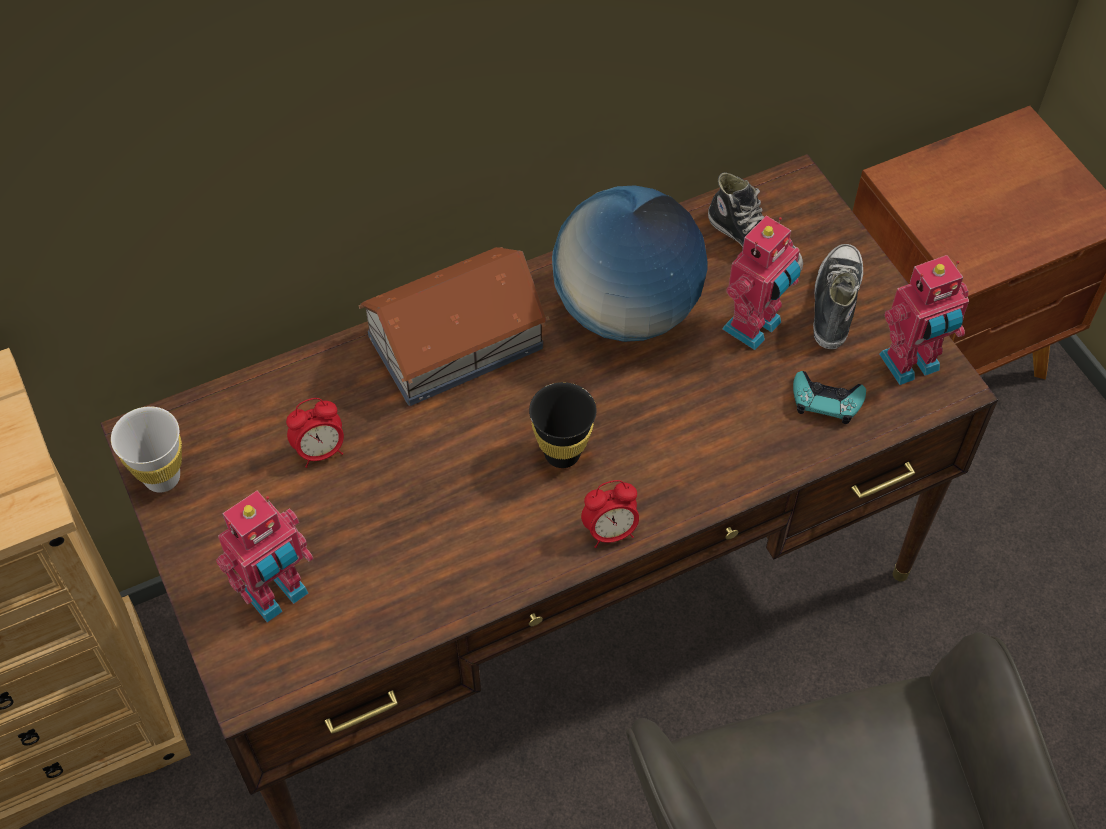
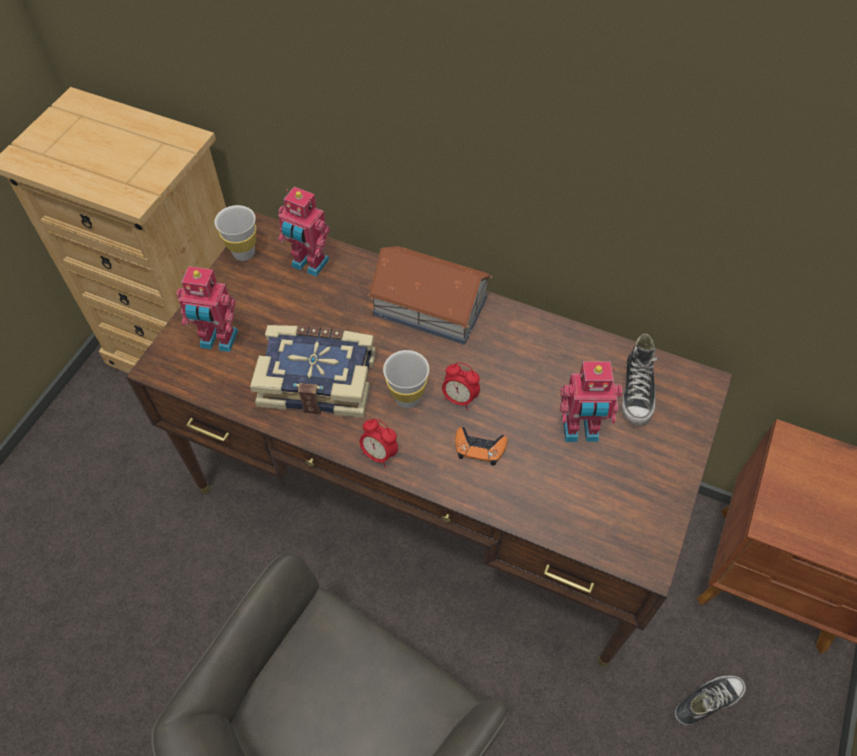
camera: 50 degrees right, 0 degrees up
alarm clock [286,398,344,468] -> alarm clock moved to [442,362,480,410]
black cup [529,382,596,468] -> white cup [383,350,429,409]
globe [552,185,708,342] -> none
turquoise game controller [793,371,866,424] -> none
shoe [813,244,863,349] -> shoe moved to [674,675,746,725]
toy robot [879,255,969,385] -> toy robot moved to [278,187,330,277]
none -> book [250,325,375,418]
none -> orange game controller [455,427,508,465]

